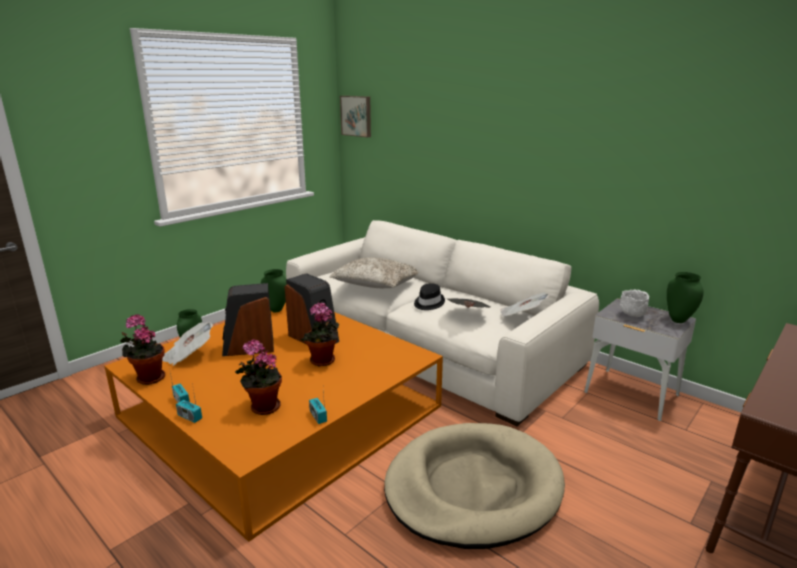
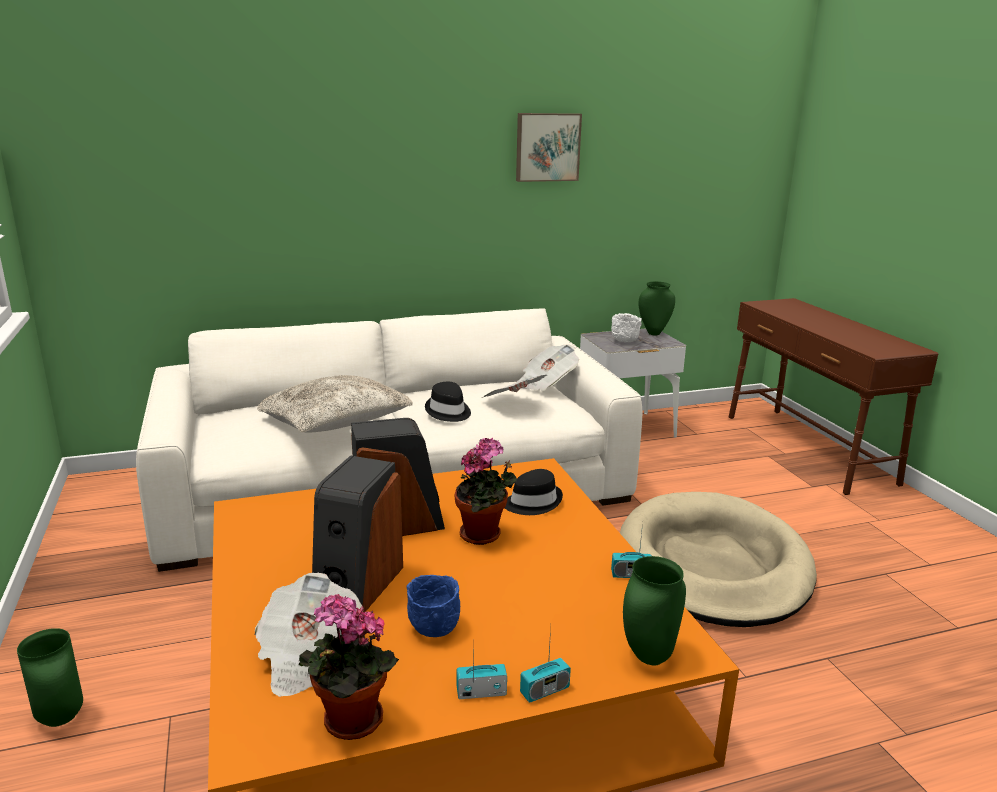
camera: 60 degrees left, 0 degrees up
potted plant [235,339,282,415] -> none
green vase [261,269,287,313] -> green vase moved to [623,556,686,665]
picture [340,96,371,137] -> picture moved to [516,113,582,182]
none -> blue bowl [407,575,460,637]
none -> black hat [505,469,563,515]

